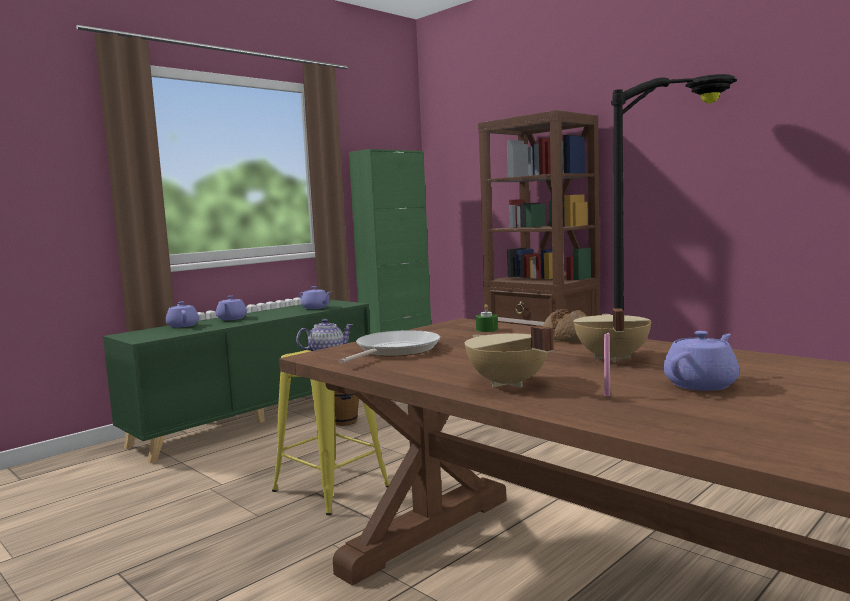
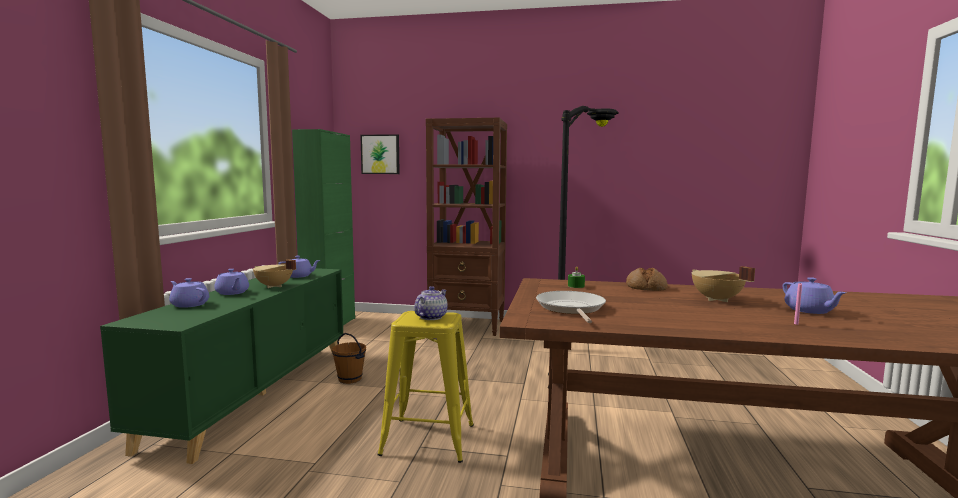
camera: 35 degrees left, 0 degrees up
beige cooking pot [465,326,554,388] -> beige cooking pot moved to [253,260,296,288]
purple teapot [663,331,739,391] -> purple teapot turned 150 degrees clockwise [783,277,846,314]
none -> picture [360,134,400,174]

